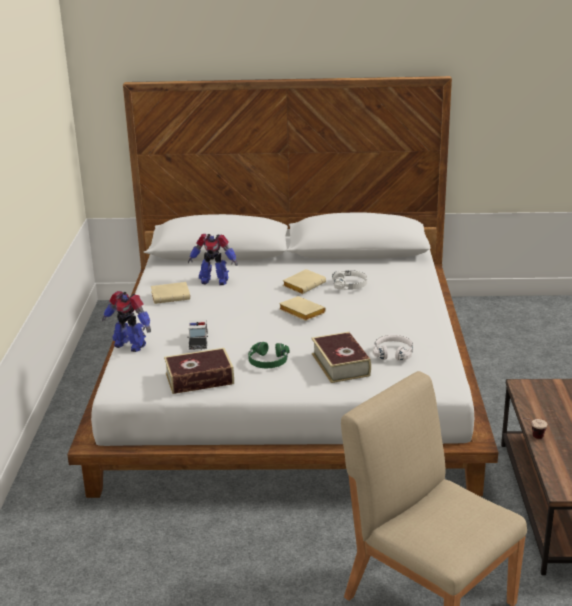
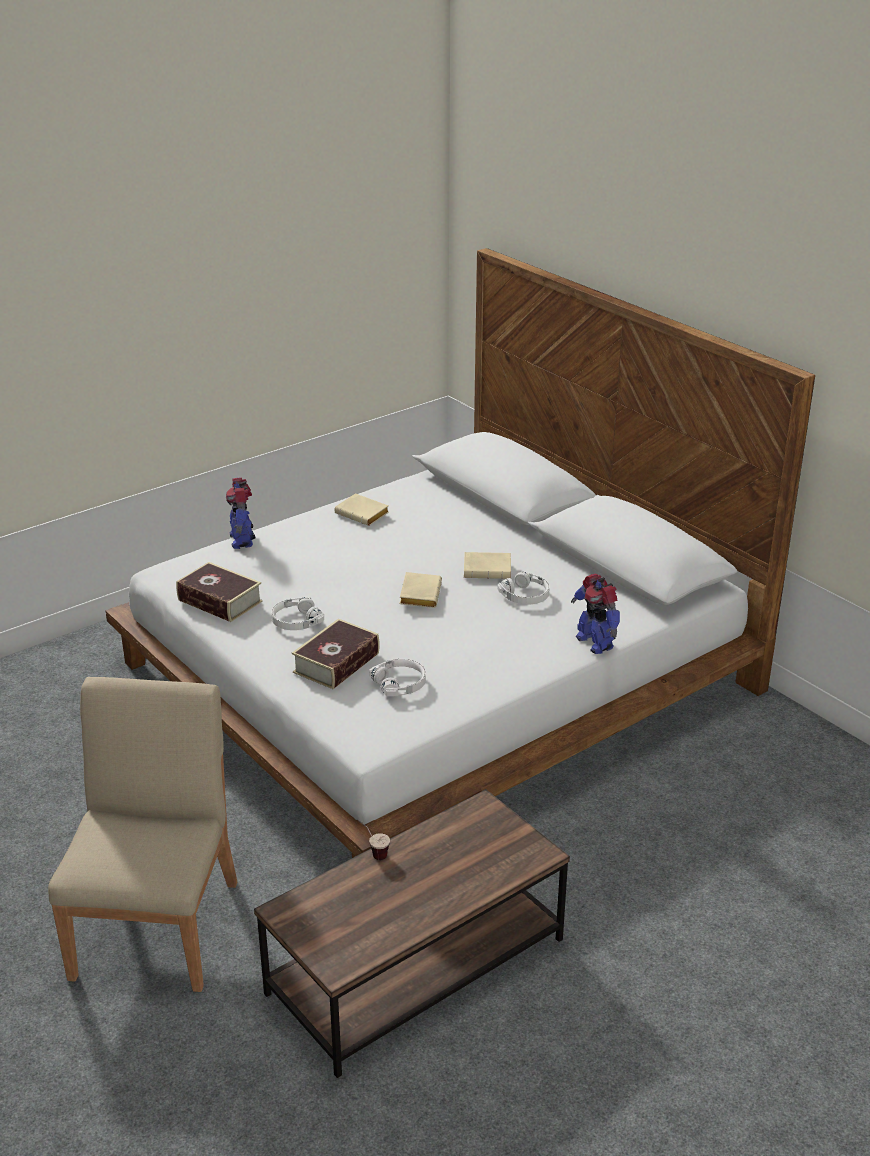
camera: 50 degrees right, 5 degrees up
toy robot [188,234,238,285] -> toy robot moved to [571,574,620,654]
toy car [188,319,208,350] -> none
green headphones [248,342,289,368] -> white headphones [271,597,324,630]

